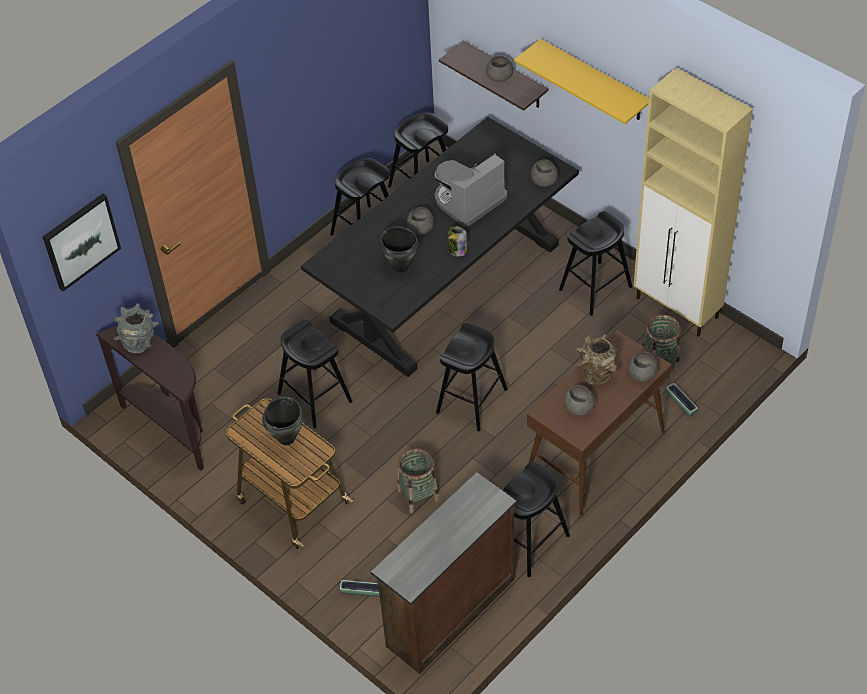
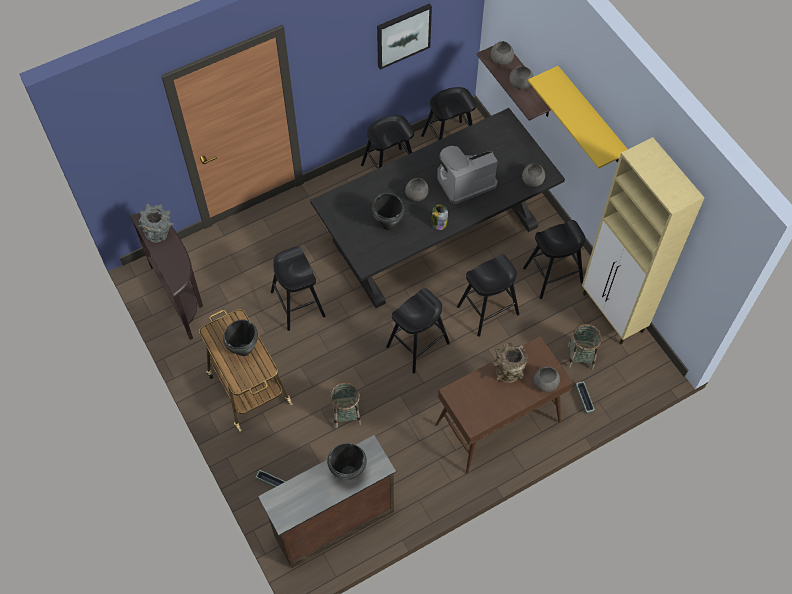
camera: 15 degrees right, 10 degrees up
picture [43,194,121,292] -> picture moved to [377,3,432,70]
black stool [502,462,570,577] -> black stool moved to [457,254,519,337]
grey bowl [564,385,595,416] -> grey bowl moved to [491,41,514,65]
none -> black cooking pot [327,443,367,480]

